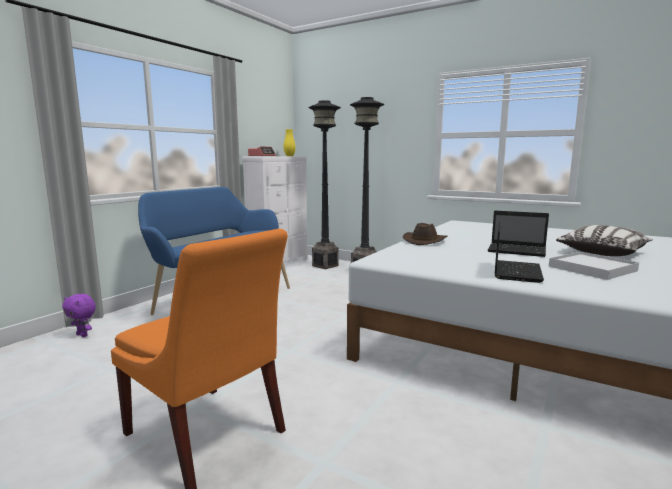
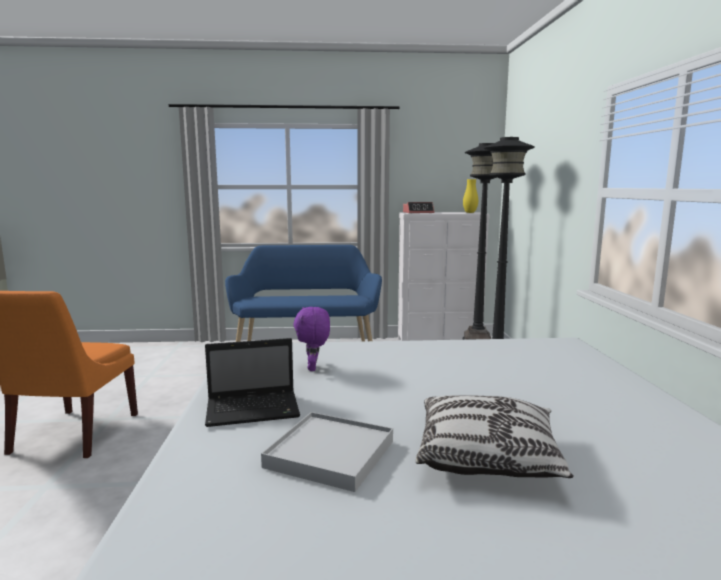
camera: 55 degrees right, 0 degrees up
purple plush toy [62,294,96,337] -> purple plush toy moved to [293,307,330,371]
brown hat [403,223,447,245] -> none
laptop [488,211,549,257] -> none

